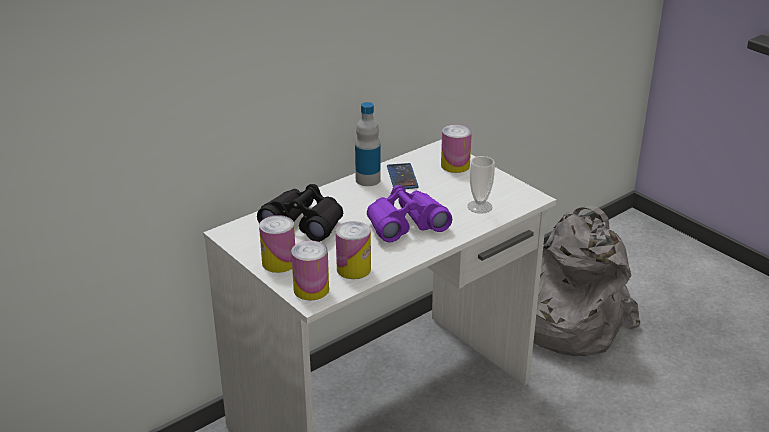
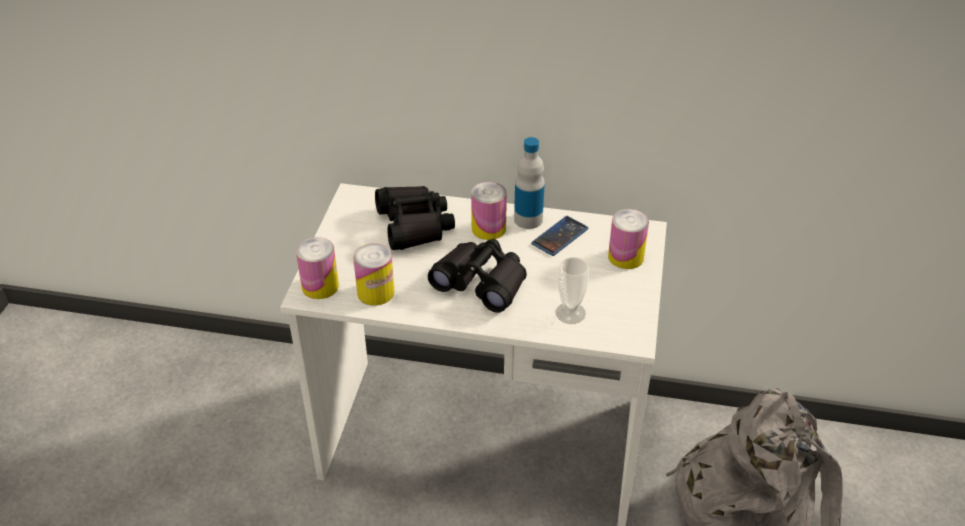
camera: 50 degrees right, 10 degrees up
can [259,215,295,273] -> can moved to [471,182,507,240]
purple binoculars [367,185,452,242] -> black binoculars [428,239,527,313]

